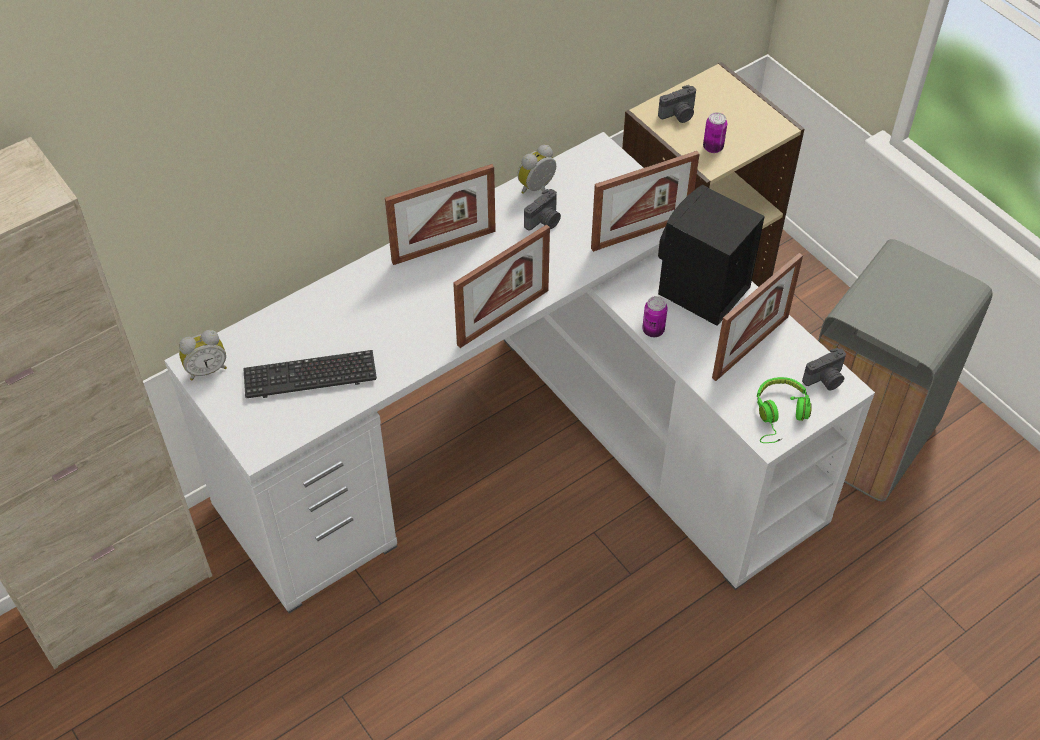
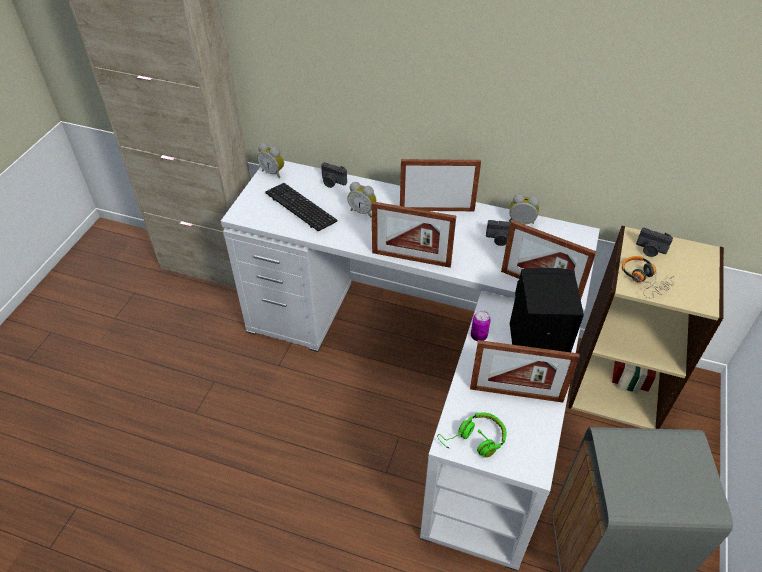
camera: 55 degrees right, 5 degrees down
picture frame [385,164,496,265] -> picture frame turned 150 degrees clockwise [400,159,481,211]
can [703,112,727,153] -> headphones [622,256,674,298]
camera [802,348,846,391] -> camera moved to [321,162,347,188]
none -> alarm clock [347,182,376,218]

